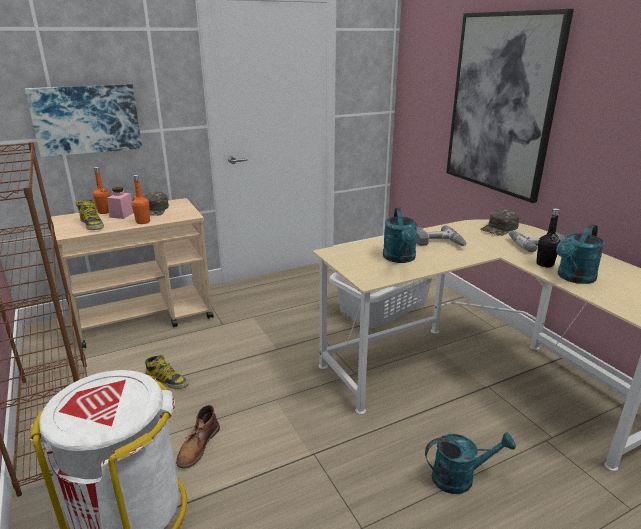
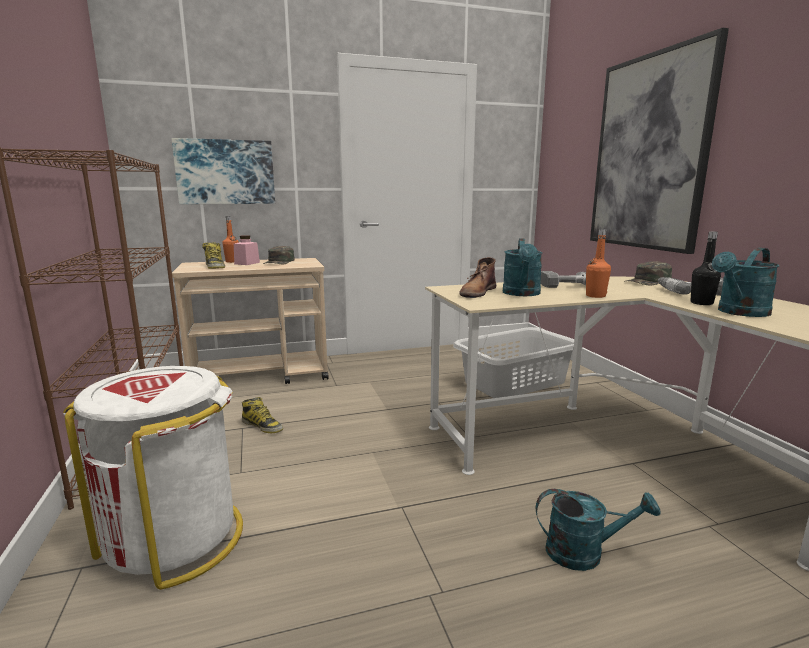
camera: 10 degrees right, 10 degrees down
orange bottle [131,175,150,224] -> orange bottle moved to [586,229,611,298]
brown boot [176,405,220,469] -> brown boot moved to [459,257,496,298]

